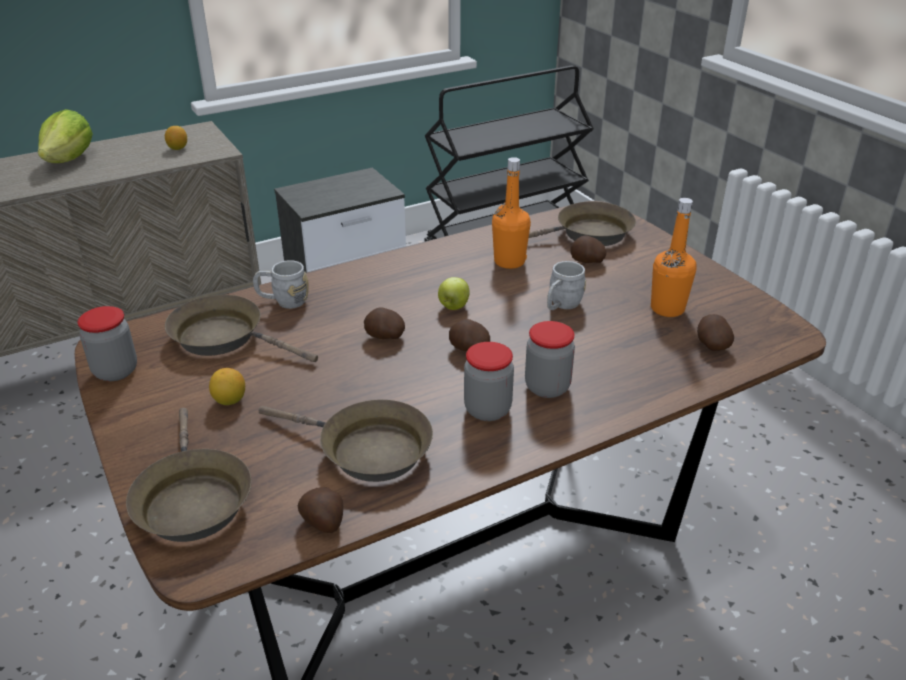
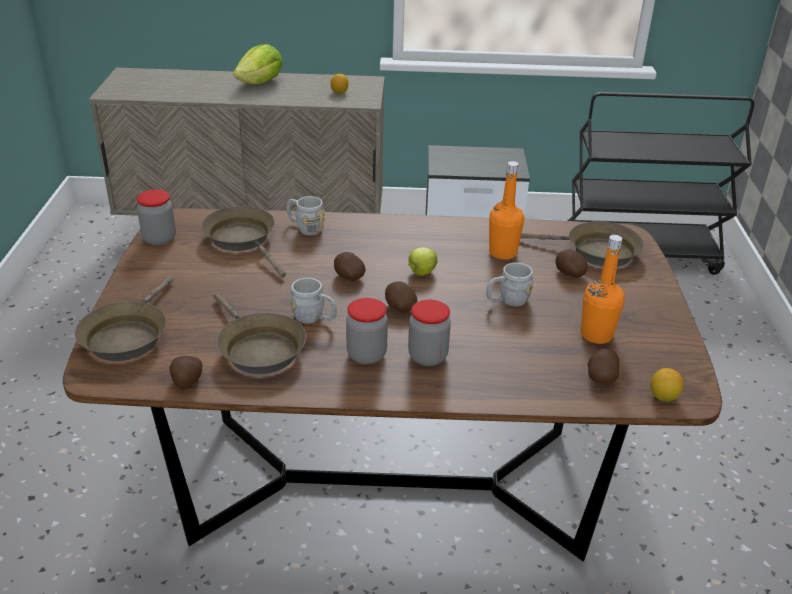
camera: 30 degrees right, 0 degrees up
lemon [209,368,245,405] -> lemon moved to [650,368,684,401]
none -> grey mug [290,278,337,323]

